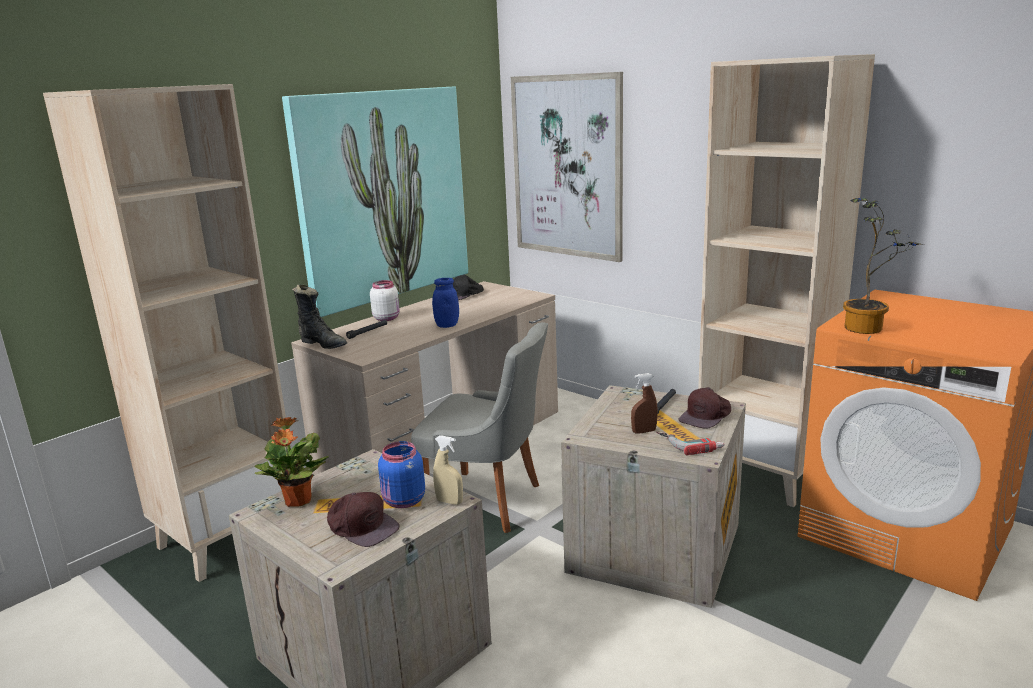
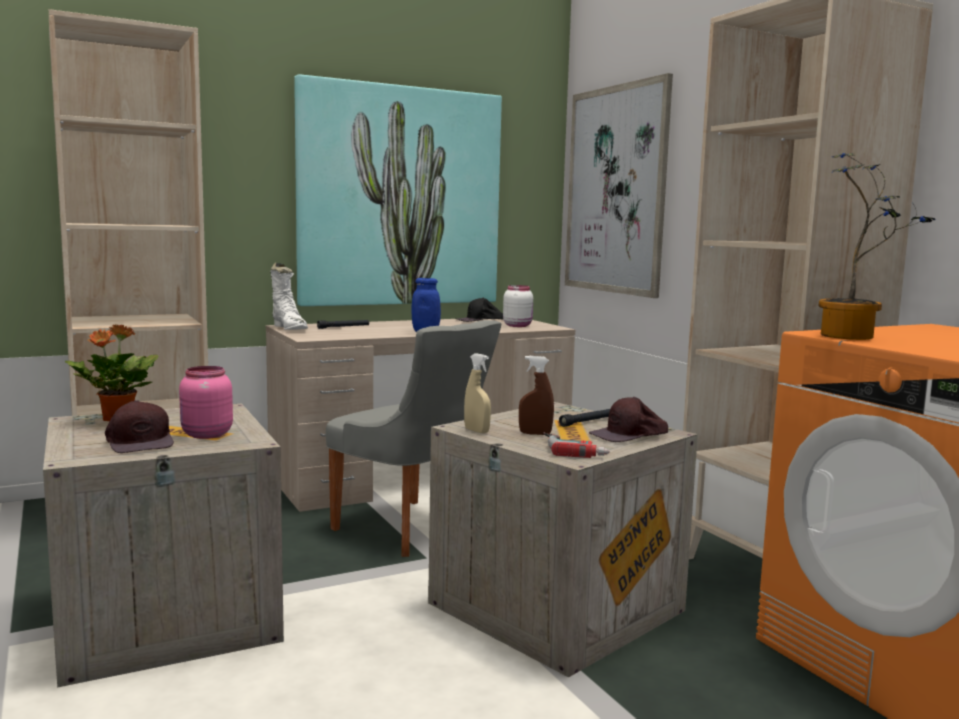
camera: 20 degrees right, 10 degrees down
black boot [292,284,347,349] -> white boot [270,262,308,330]
white jar [370,280,400,321] -> white jar moved to [503,285,533,327]
blue jar [378,441,425,508] -> pink jar [179,366,233,439]
beige spray bottle [433,435,463,505] -> beige spray bottle moved to [464,353,491,433]

